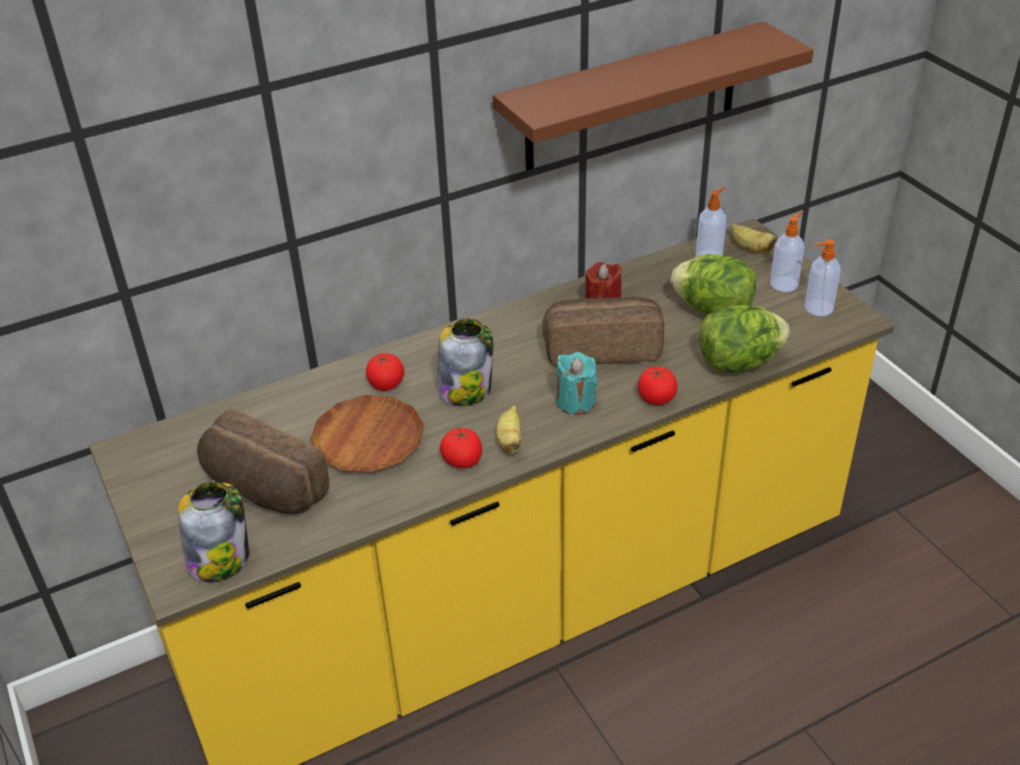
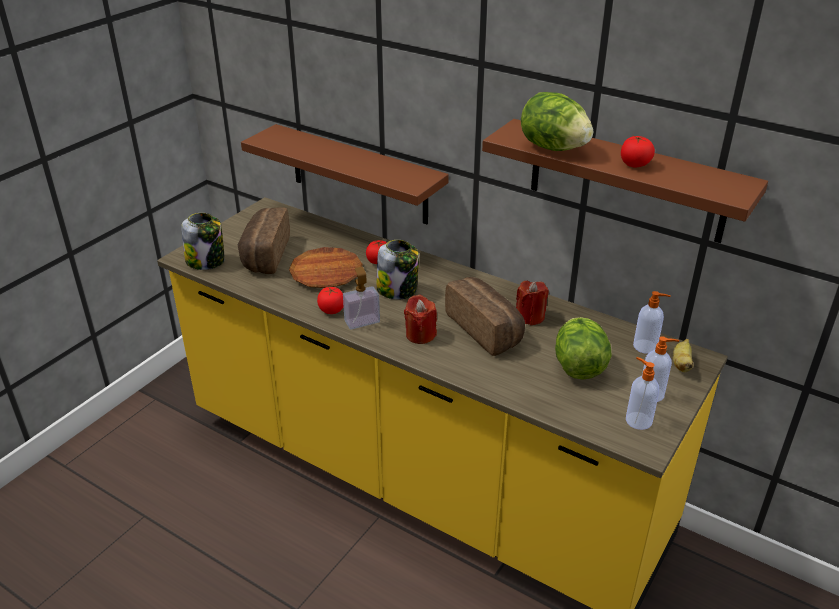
camera: 60 degrees right, 5 degrees down
banana [496,405,522,454] -> soap dispenser [343,267,380,329]
turquoise candle [556,352,597,415] -> red candle [404,295,437,344]
tomato [638,367,678,405] -> tomato moved to [621,136,655,167]
lettuce [699,305,790,373] -> lettuce moved to [521,92,593,151]
none -> brown shelf [241,124,449,224]

